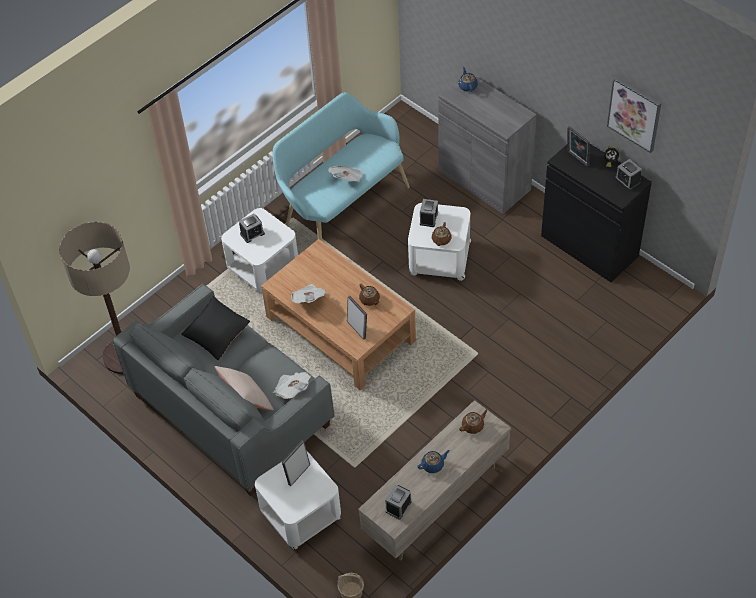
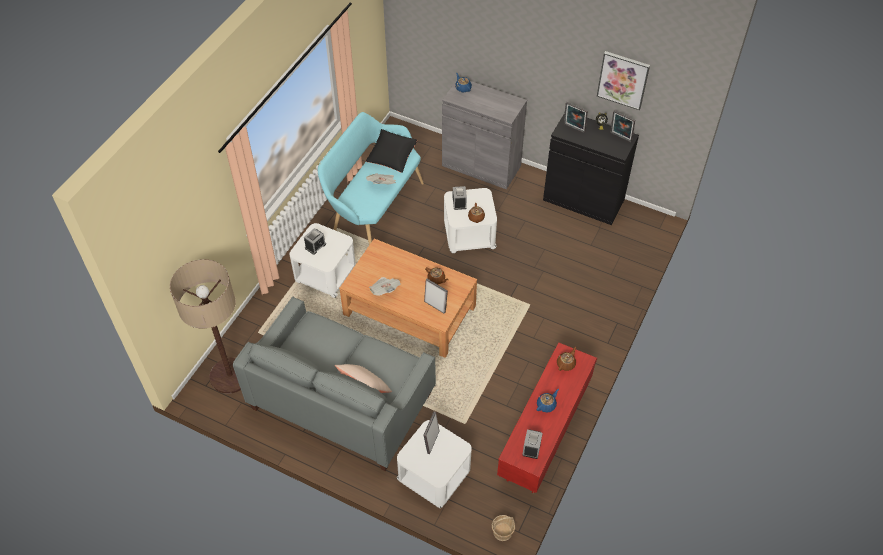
camera: 20 degrees left, 0 degrees up
black pillow [181,296,250,360] -> black pillow moved to [366,129,417,173]
newspaper [273,372,311,399] -> none
beige tv stand [358,400,511,560] -> red tv stand [497,342,597,493]
alarm clock [615,159,642,191] -> picture frame [610,110,635,142]

